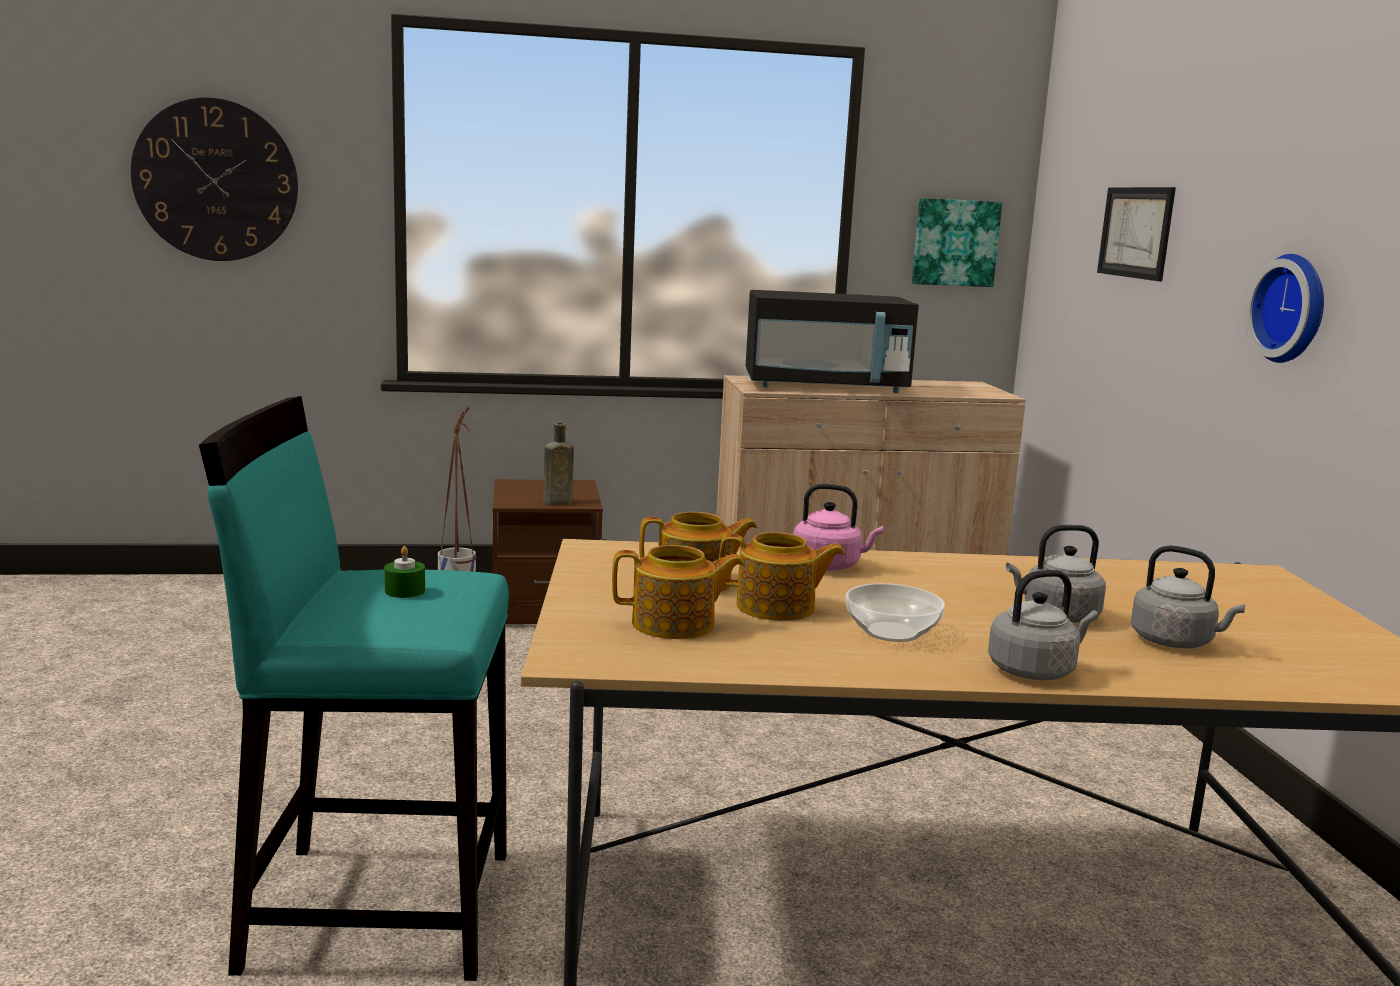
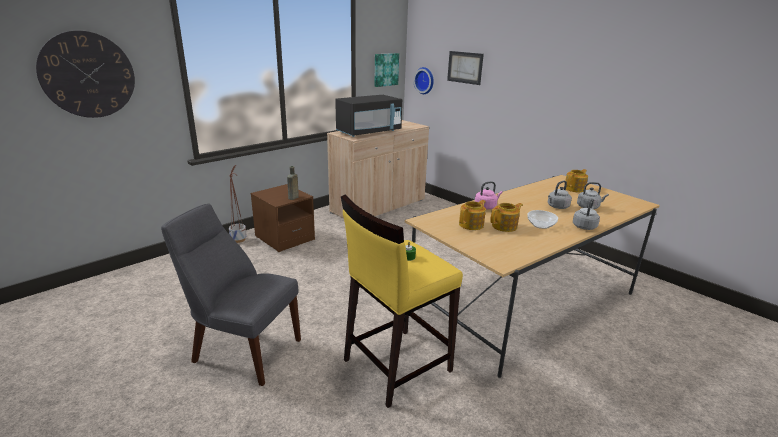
camera: 35 degrees left, 10 degrees up
turquoise stool [199,396,509,981] -> yellow stool [341,195,463,408]
teapot [612,545,744,639] -> teapot moved to [565,169,588,192]
wall clock [1245,254,1324,363] -> wall clock moved to [413,67,434,94]
none -> grey chair [161,204,301,386]

